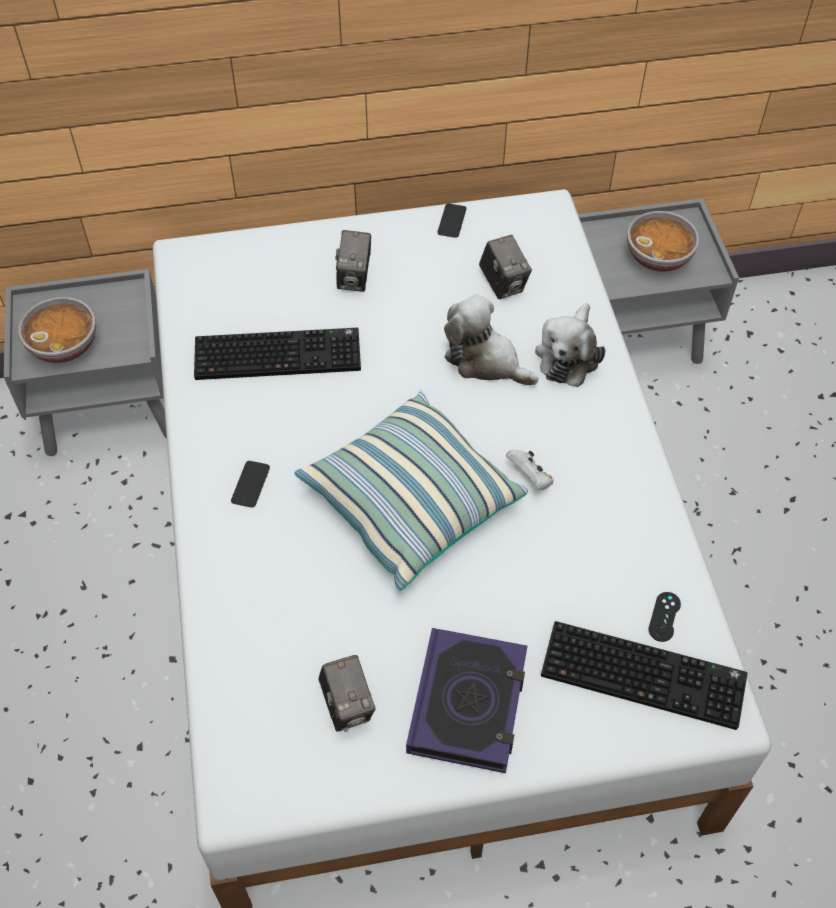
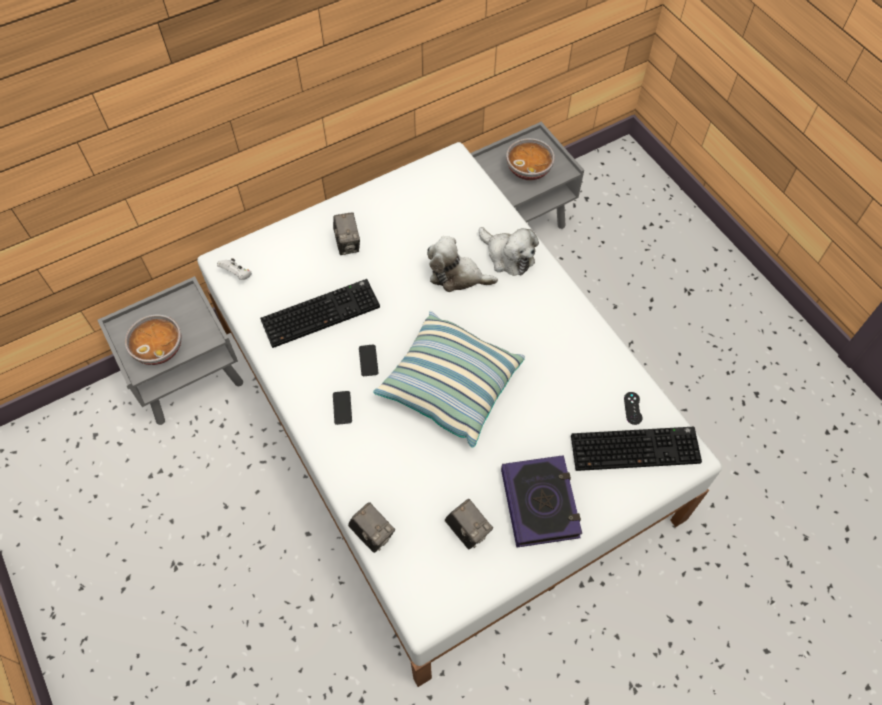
camera: 20 degrees left, 5 degrees up
phone [437,204,467,238] -> phone moved to [359,345,378,376]
camera [479,235,532,299] -> camera moved to [348,502,395,553]
white game controller [506,450,554,490] -> white game controller moved to [217,258,252,280]
plush toy [535,303,605,387] -> plush toy turned 45 degrees counterclockwise [479,227,539,276]

